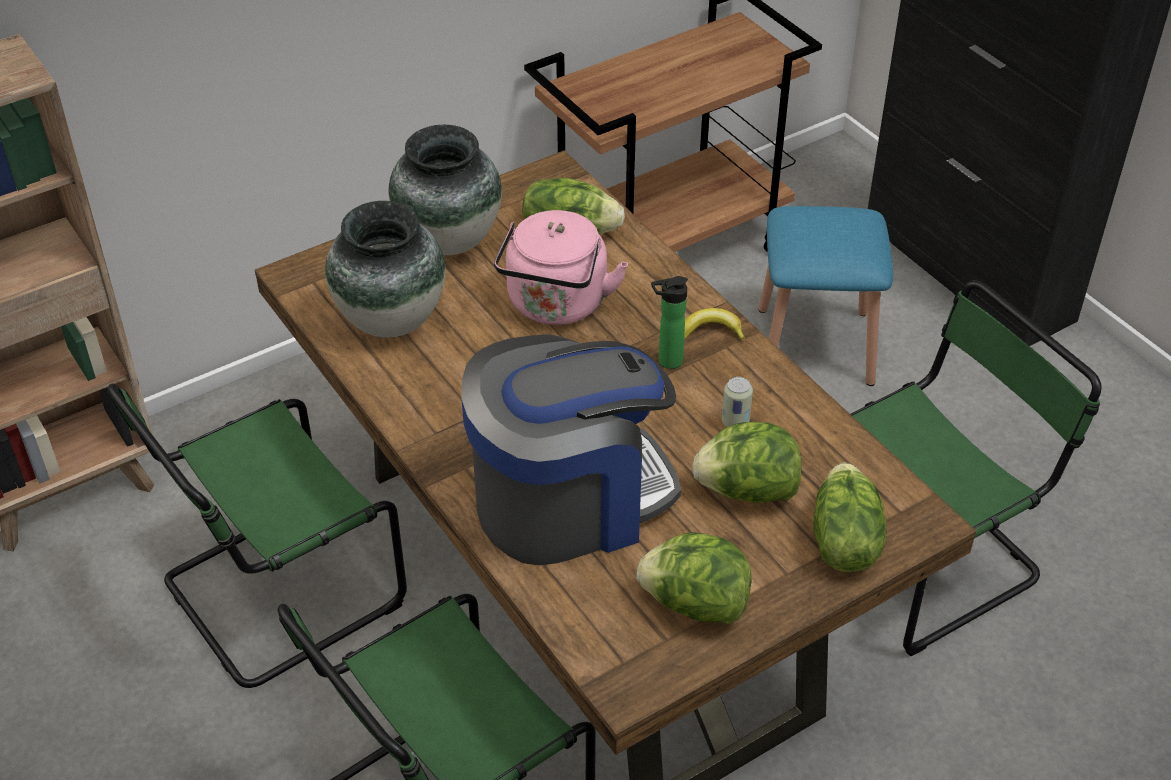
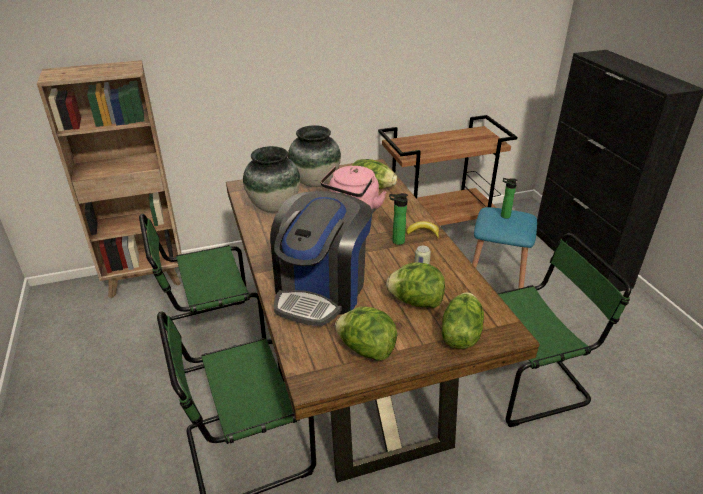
camera: 15 degrees right, 10 degrees down
coffee machine [461,334,681,565] -> coffee machine turned 120 degrees clockwise [270,191,372,326]
none -> bottle [501,178,518,219]

